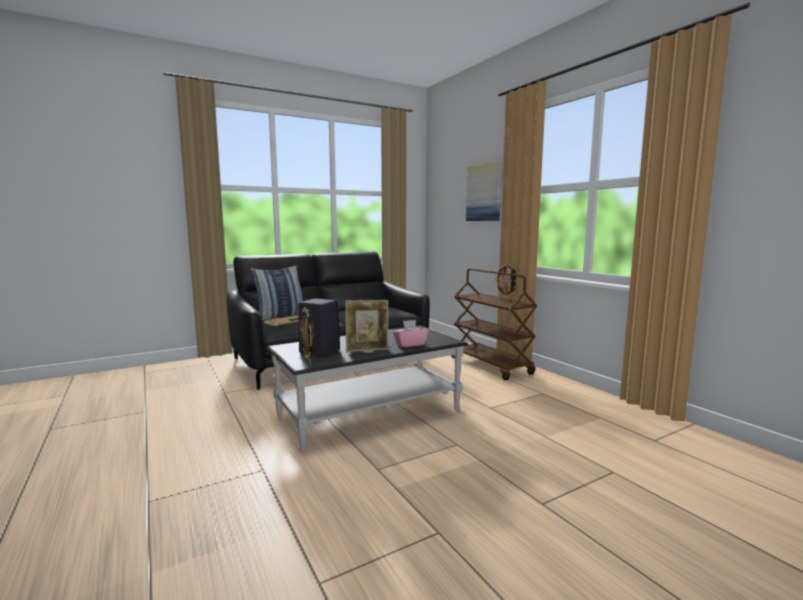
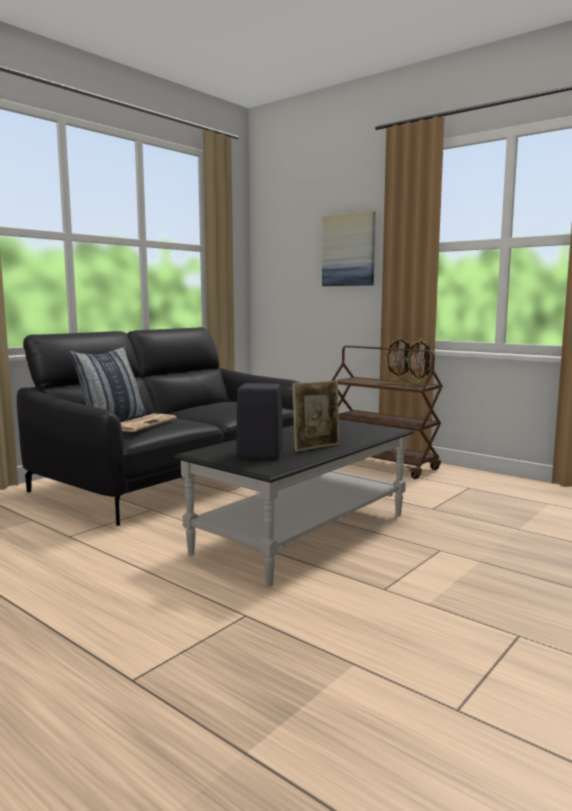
camera: 20 degrees left, 0 degrees up
picture frame [300,307,314,365] -> picture frame moved to [406,339,432,385]
pink tissue box [393,320,428,347] -> none

